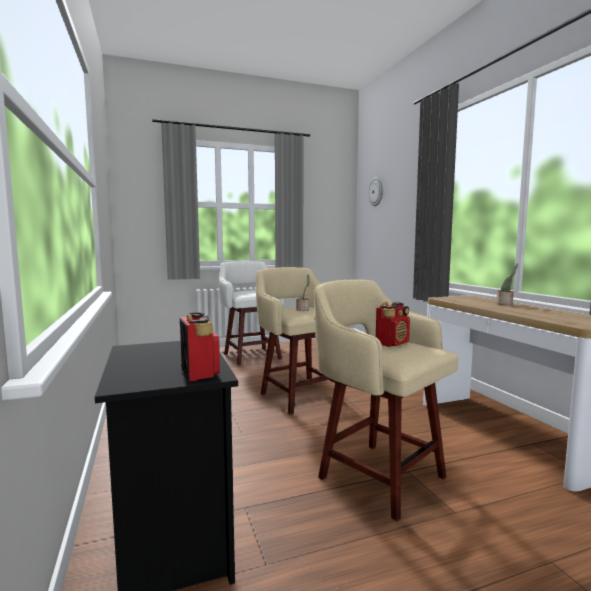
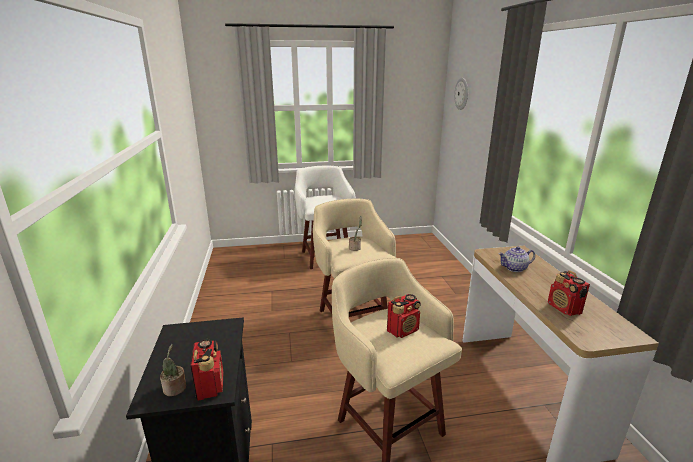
camera: 10 degrees right, 15 degrees up
potted plant [496,263,518,305] -> potted plant moved to [160,344,186,396]
none -> teapot [498,246,535,272]
none -> radio [548,270,590,316]

